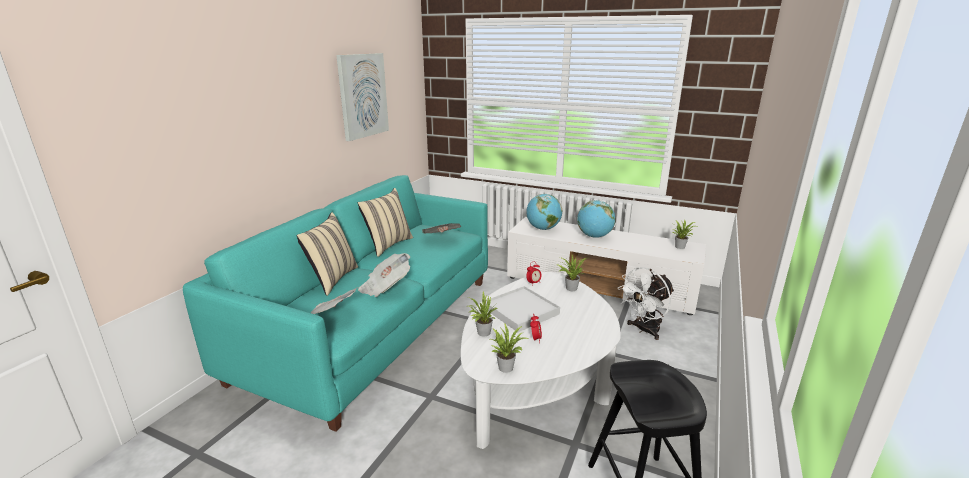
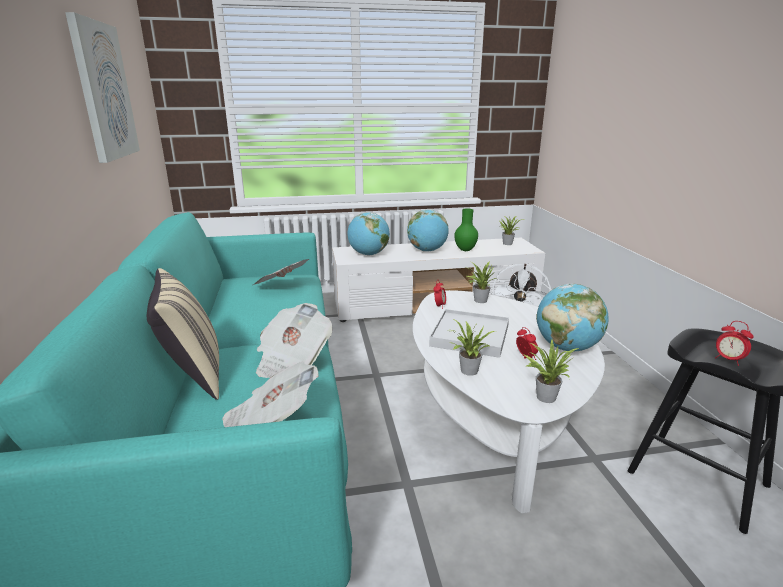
camera: 35 degrees left, 0 degrees up
beige pillow [358,188,413,257] -> none
none -> green vase [454,209,478,251]
none -> globe [536,284,609,351]
none -> alarm clock [715,321,754,366]

